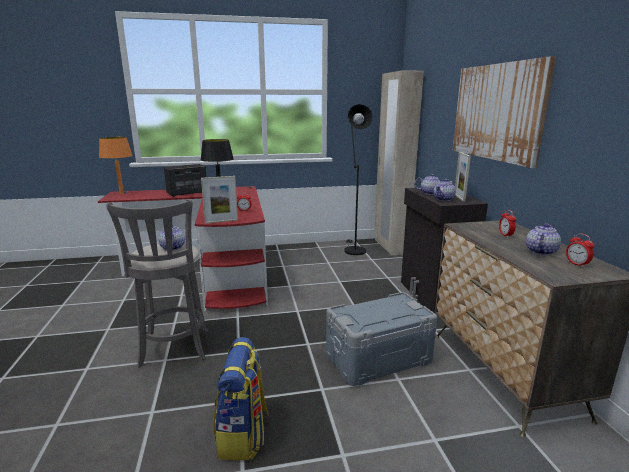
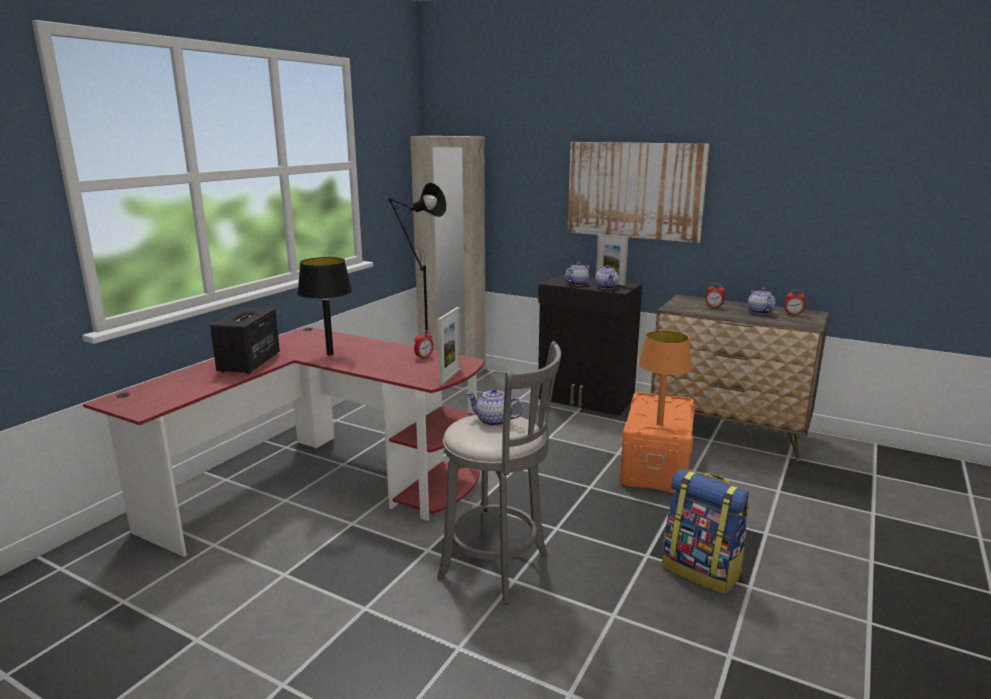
camera: 50 degrees left, 0 degrees up
orange table lamp [99,137,133,194] -> orange table lamp moved to [638,330,692,426]
grey storage box [326,292,437,386] -> orange storage box [619,392,695,493]

